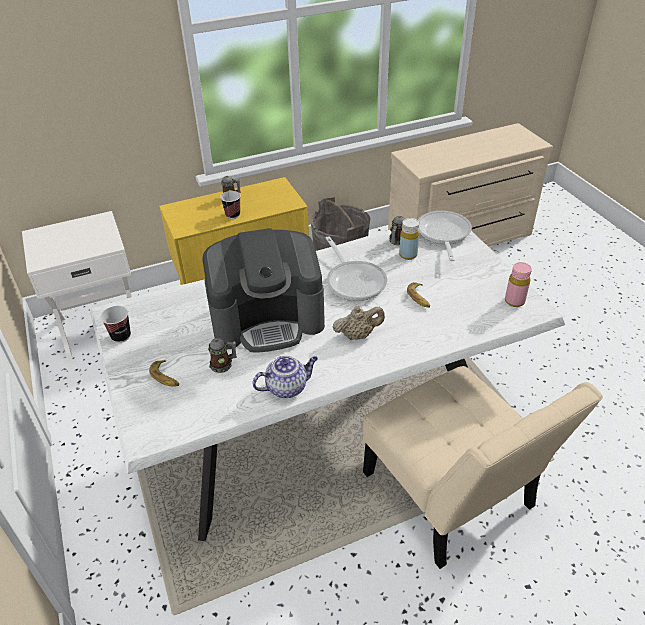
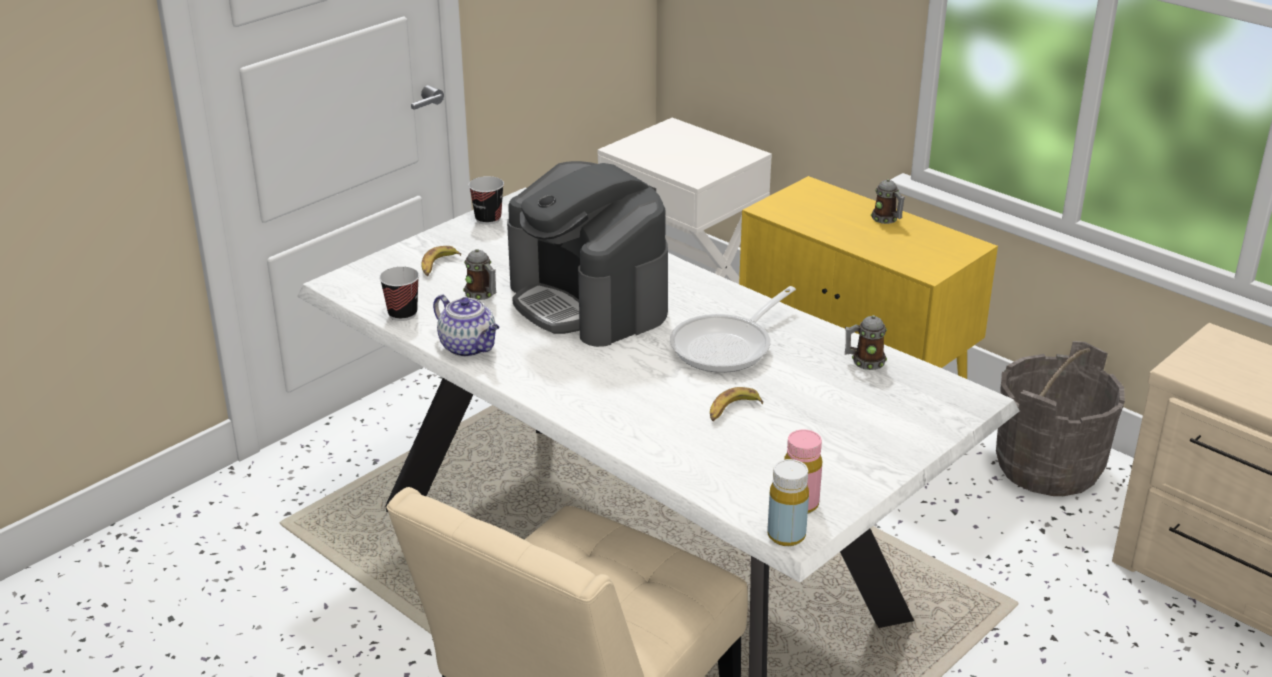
camera: 65 degrees right, 10 degrees down
cup [220,191,241,219] -> cup moved to [379,266,419,321]
beige teapot [332,306,385,340] -> none
yellow bottle [399,218,419,260] -> yellow bottle moved to [768,459,809,546]
frying pan [418,211,472,261] -> none

